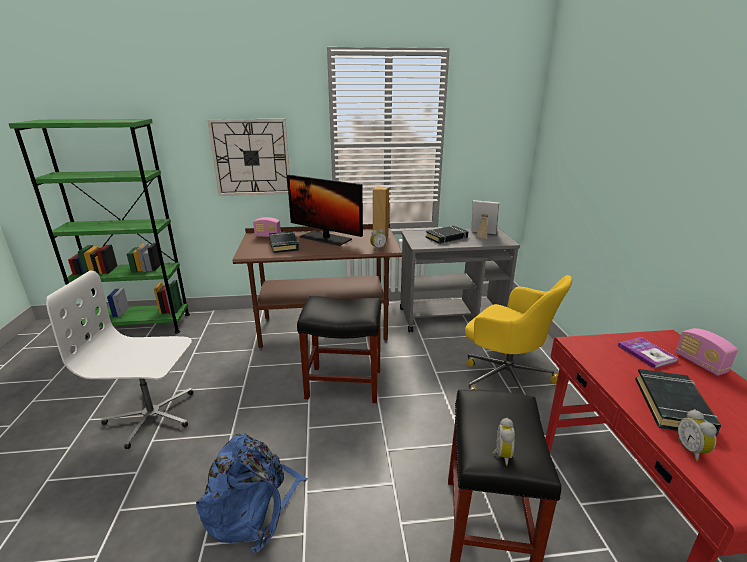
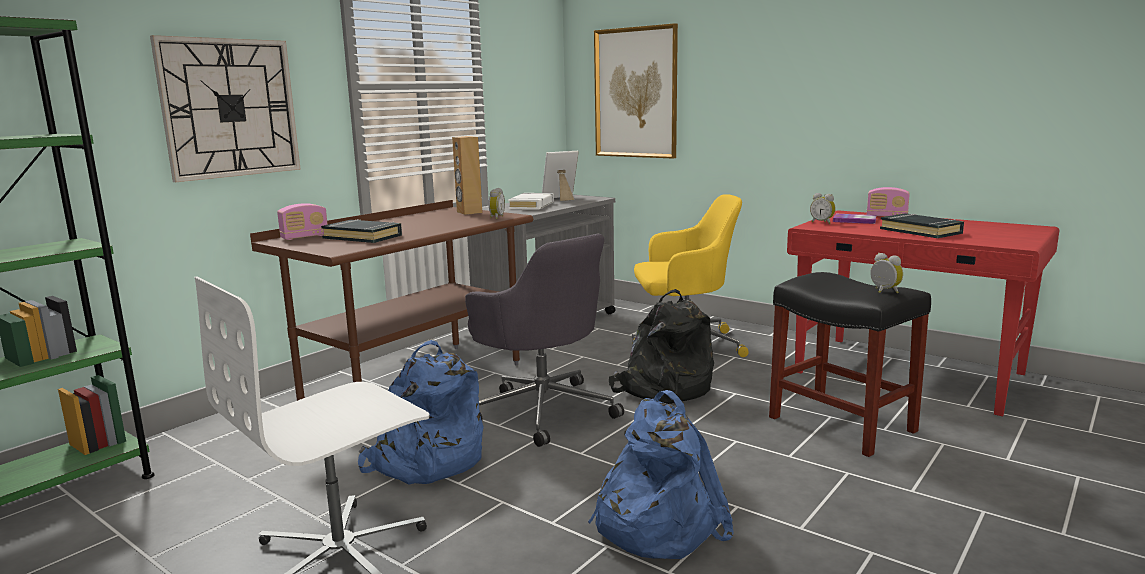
camera: 45 degrees left, 10 degrees down
monitor [287,175,363,246] -> none
black stool [297,296,381,403] -> grey office chair [465,234,624,447]
black book [426,226,468,244] -> white book [508,193,554,210]
alarm clock [677,409,717,462] -> alarm clock moved to [810,193,836,224]
none -> blue backpack [358,340,484,485]
none -> picture [594,23,678,159]
none -> black backpack [609,289,714,404]

